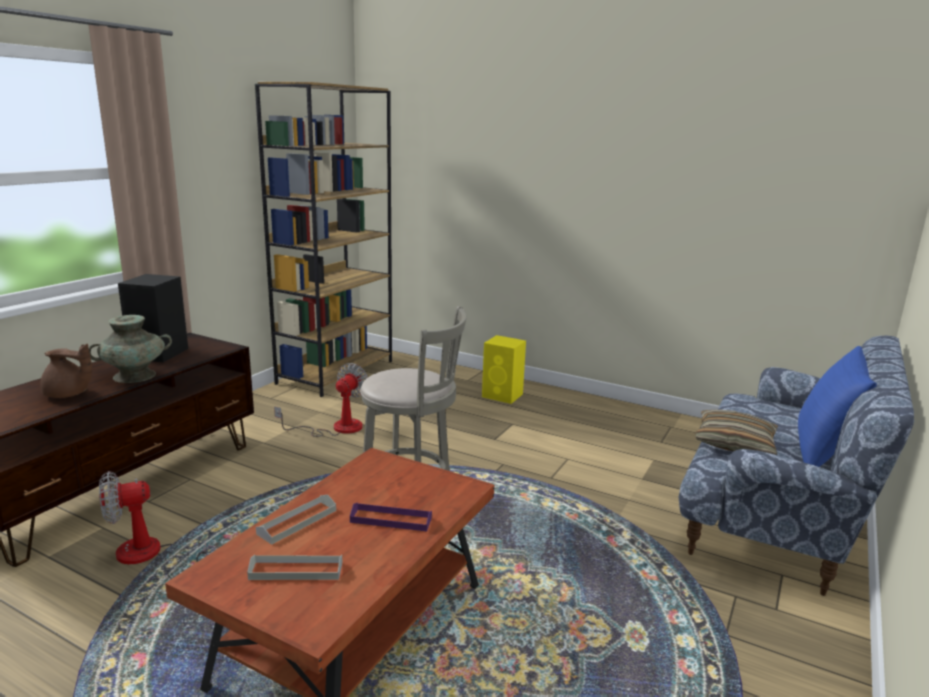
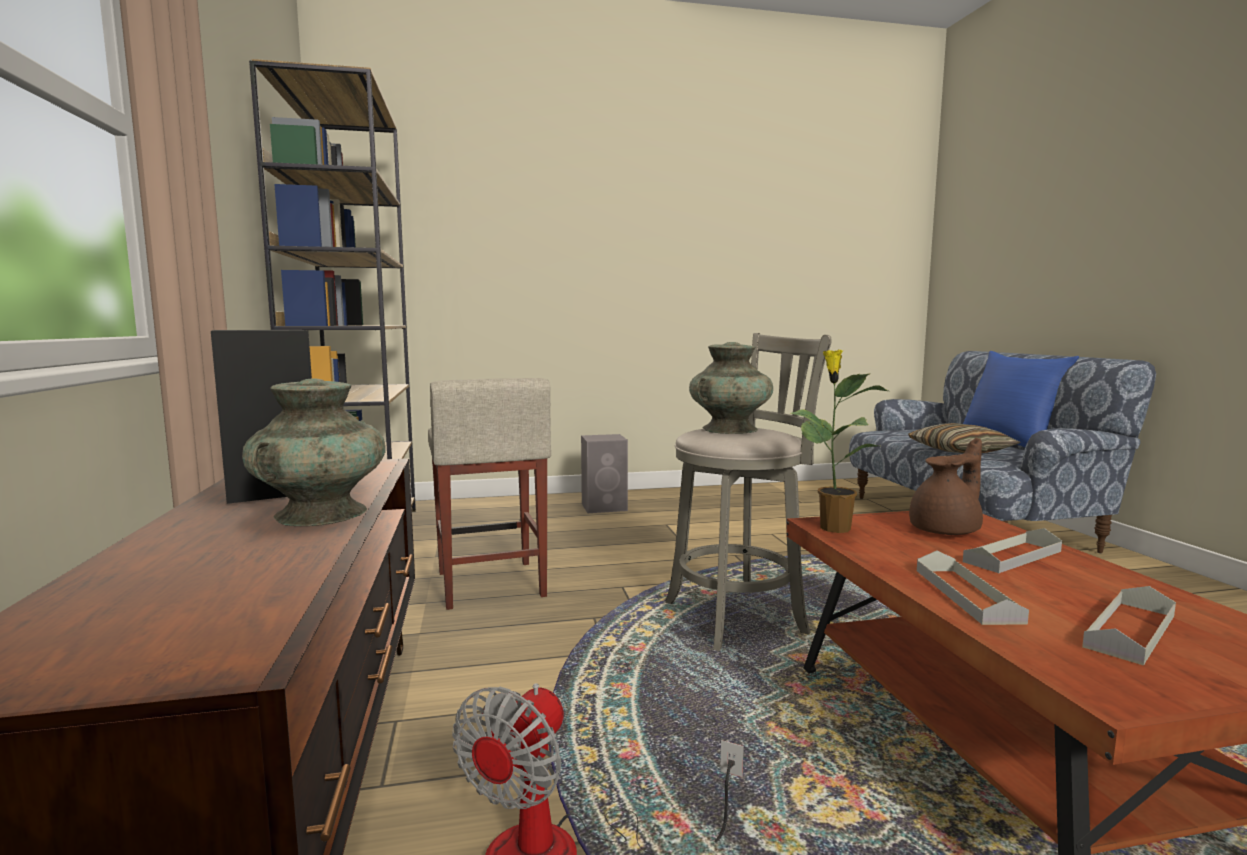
camera: 40 degrees left, 10 degrees down
brown teapot [40,344,92,398] -> brown teapot moved to [909,438,983,535]
fan [274,363,368,437] -> beige stool [428,378,551,610]
purple tray [350,503,432,531] -> grey tray [963,528,1062,573]
yellow speaker [482,335,526,404] -> grey speaker [581,434,628,513]
none -> turquoise vase [689,342,773,434]
none -> potted plant [791,350,888,533]

